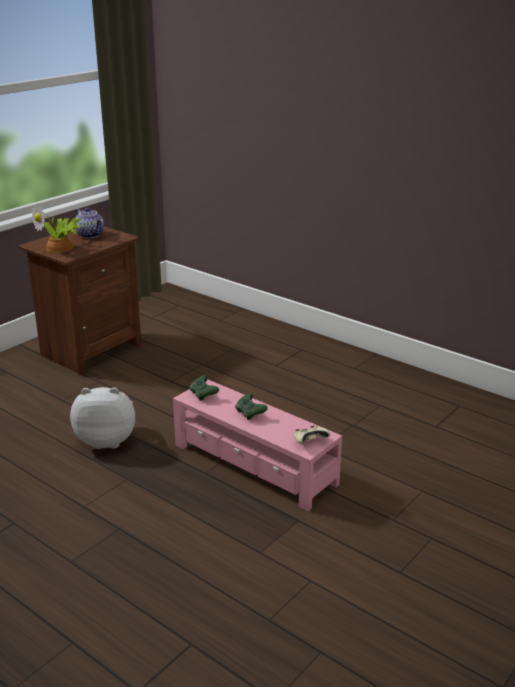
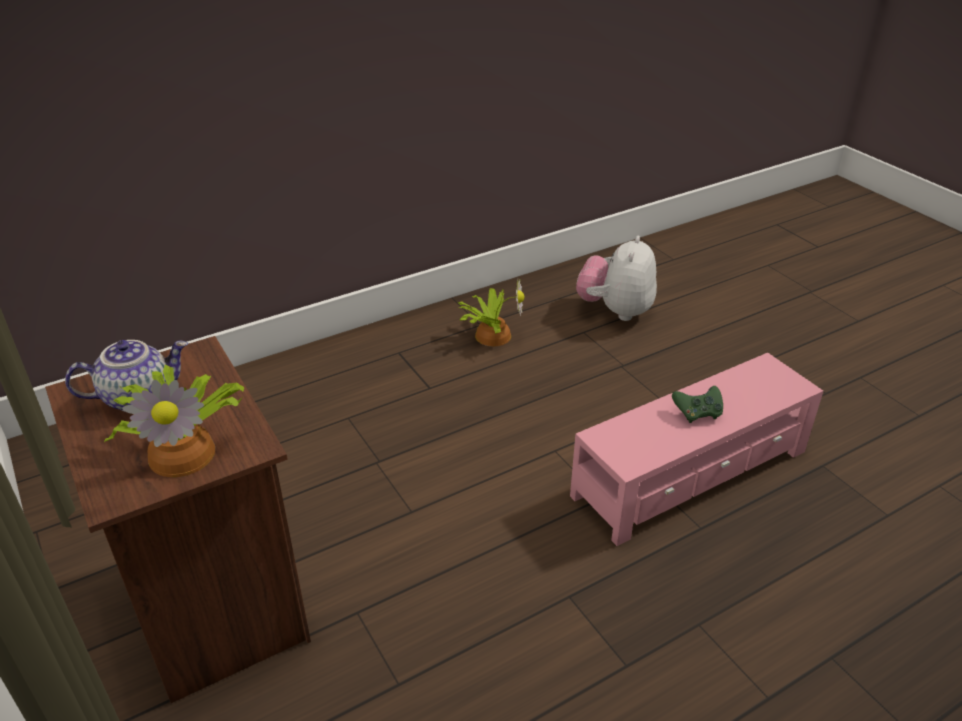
camera: 70 degrees left, 10 degrees up
plush toy [70,387,135,449] -> plush toy moved to [576,236,657,321]
green game controller [189,375,219,401] -> none
beige game controller [294,426,330,444] -> none
none -> potted plant [458,280,524,346]

